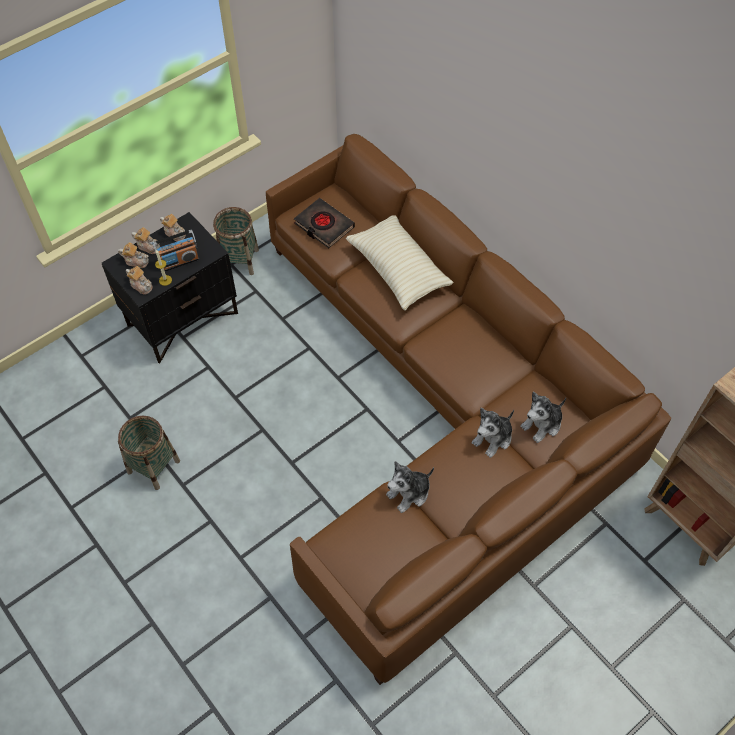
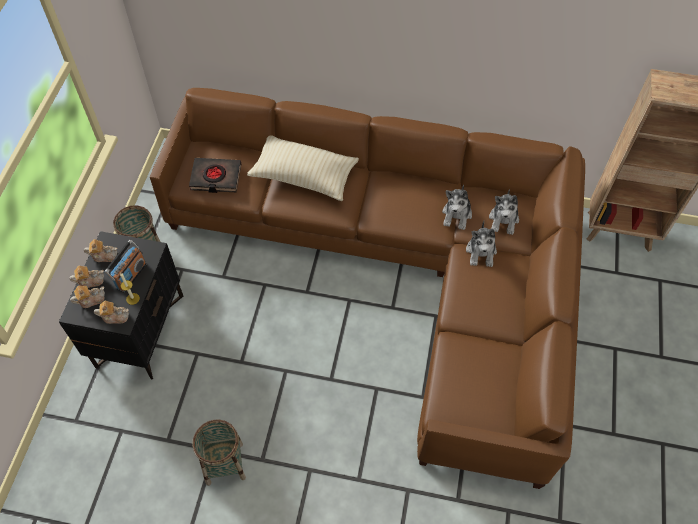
camera: 40 degrees left, 0 degrees up
plush toy [386,461,434,513] -> plush toy moved to [442,185,472,230]

